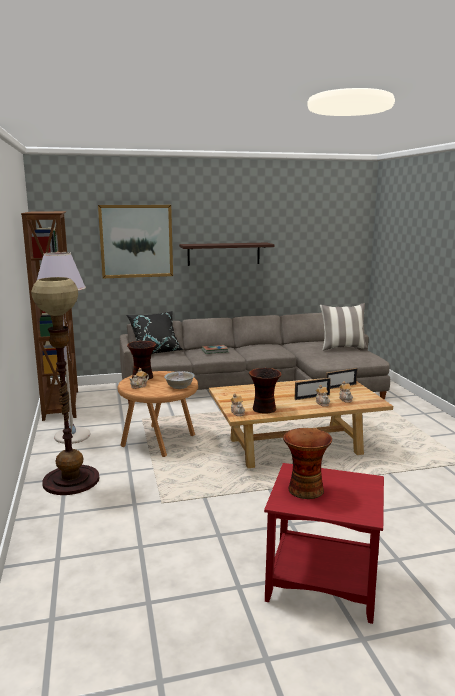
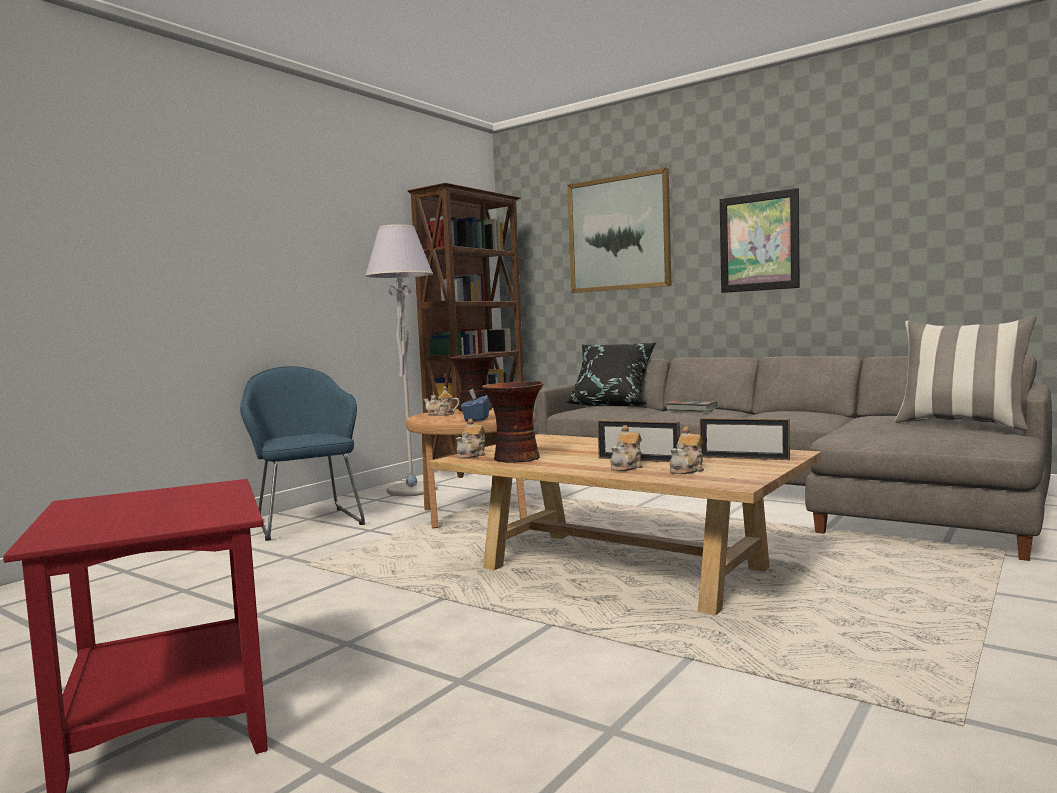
camera: 50 degrees right, 10 degrees down
floor lamp [31,277,99,495] -> blue armchair [240,366,365,541]
white bowl [164,371,195,389] -> blue tissue box [461,389,490,421]
shelf [179,243,274,266] -> picture [720,188,800,293]
vase [283,428,332,499] -> none

